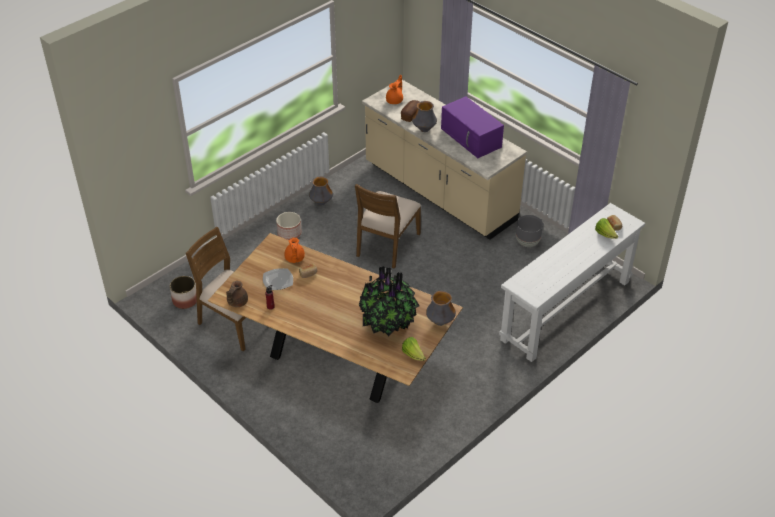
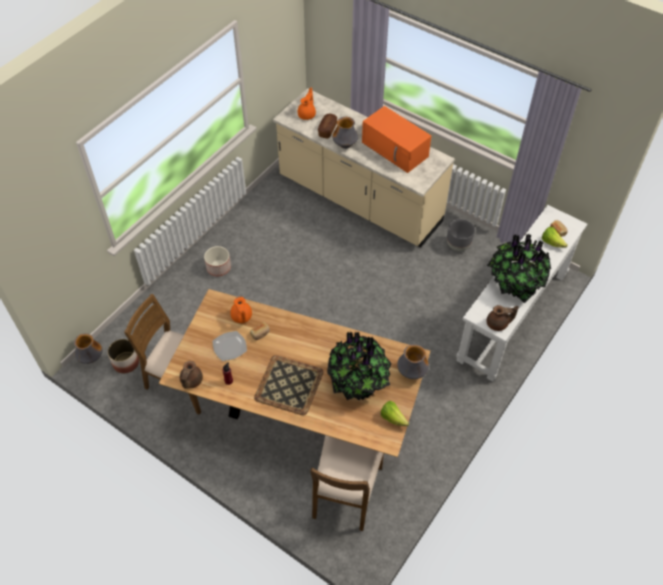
camera: 10 degrees left, 10 degrees up
vase [309,177,333,206] -> vase moved to [74,333,103,364]
brown chair [355,184,421,269] -> brown chair moved to [310,435,384,531]
purple microwave [441,96,504,158] -> orange microwave [362,106,431,173]
none -> tray [254,355,323,415]
none -> brown teapot [486,305,519,331]
none -> potted plant [487,234,551,303]

